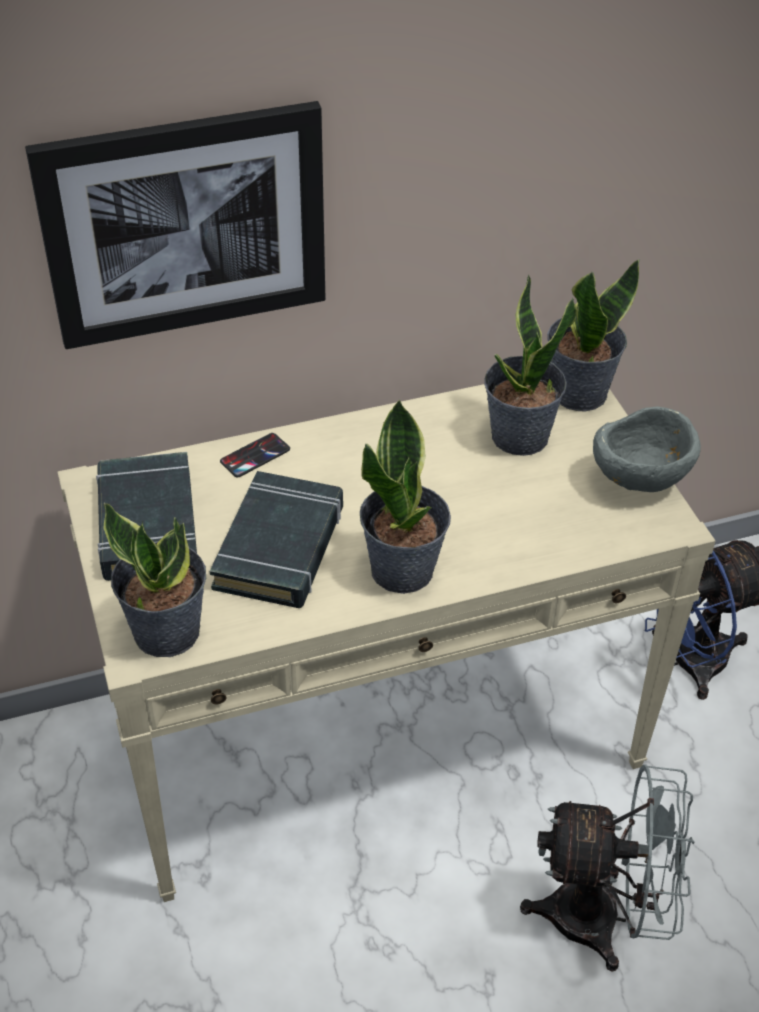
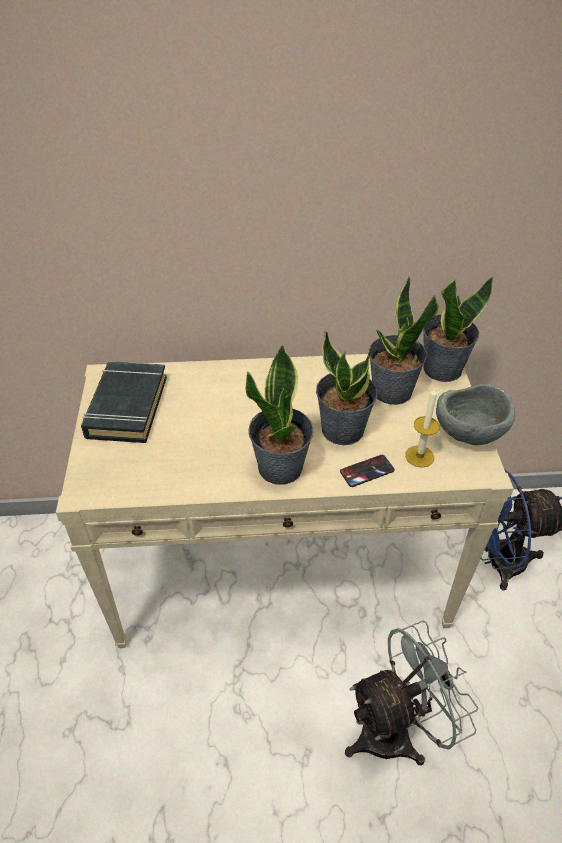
camera: 15 degrees right, 0 degrees up
picture [25,101,326,349] -> none
potted plant [103,502,206,657] -> potted plant moved to [316,331,377,445]
black book [210,471,343,608] -> none
phone [220,433,290,477] -> phone moved to [340,455,395,487]
grey fan [520,764,694,972] -> grey fan turned 45 degrees counterclockwise [345,620,478,766]
none -> candle [405,388,440,467]

